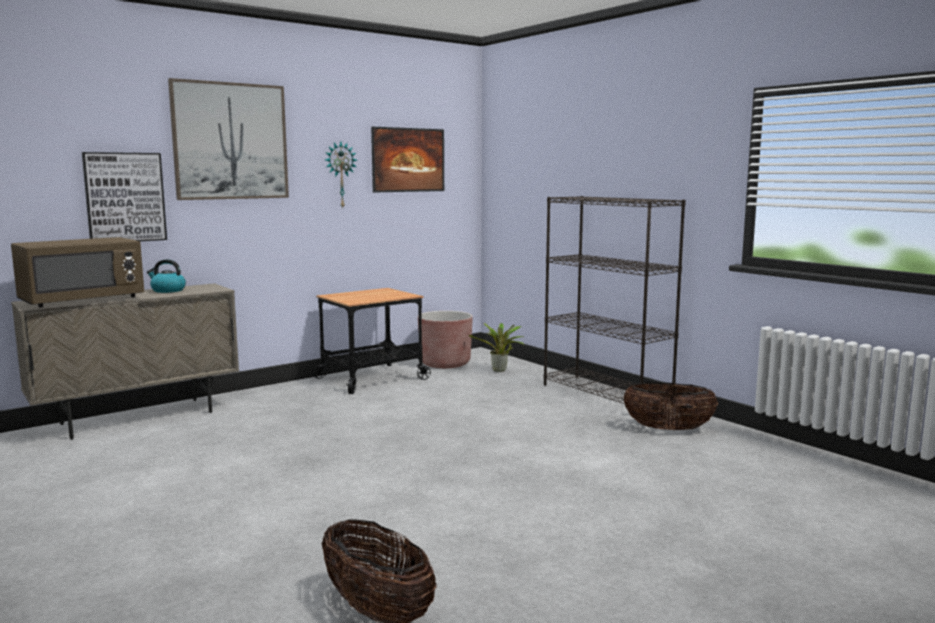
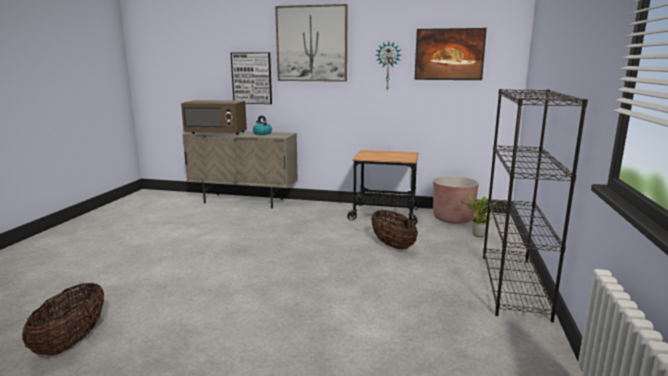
camera: 50 degrees right, 5 degrees up
basket [623,382,718,430] -> basket moved to [371,210,418,249]

